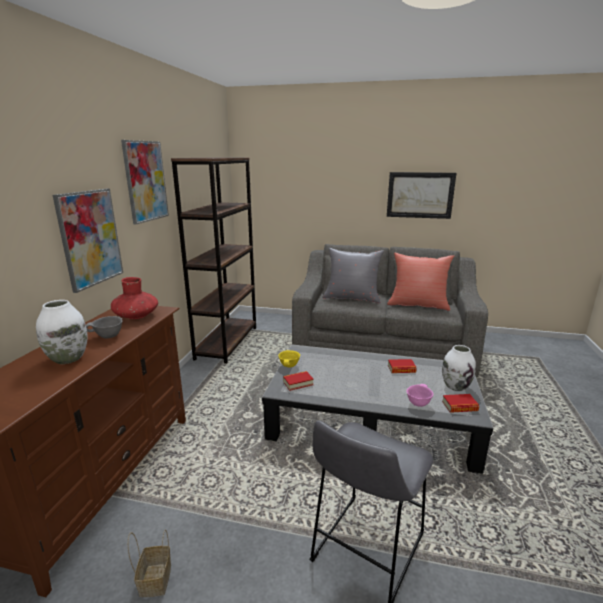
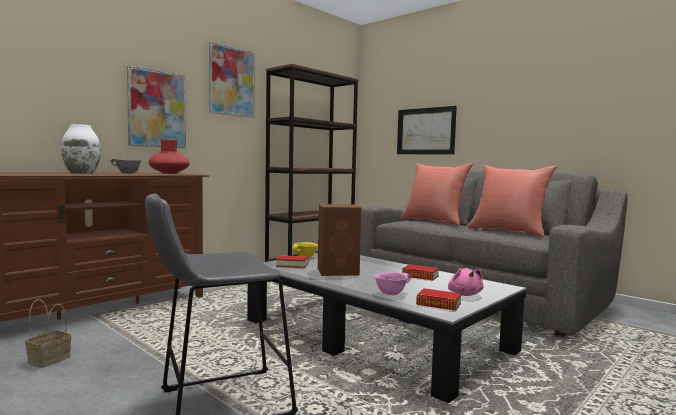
camera: 30 degrees right, 15 degrees down
grey pillow [322,248,384,303] -> red pillow [400,163,473,226]
picture [387,172,456,219] -> picture moved to [397,106,457,154]
white vase [442,345,476,391] -> pink plush toy [448,268,483,296]
none -> brown speaker [318,204,361,276]

